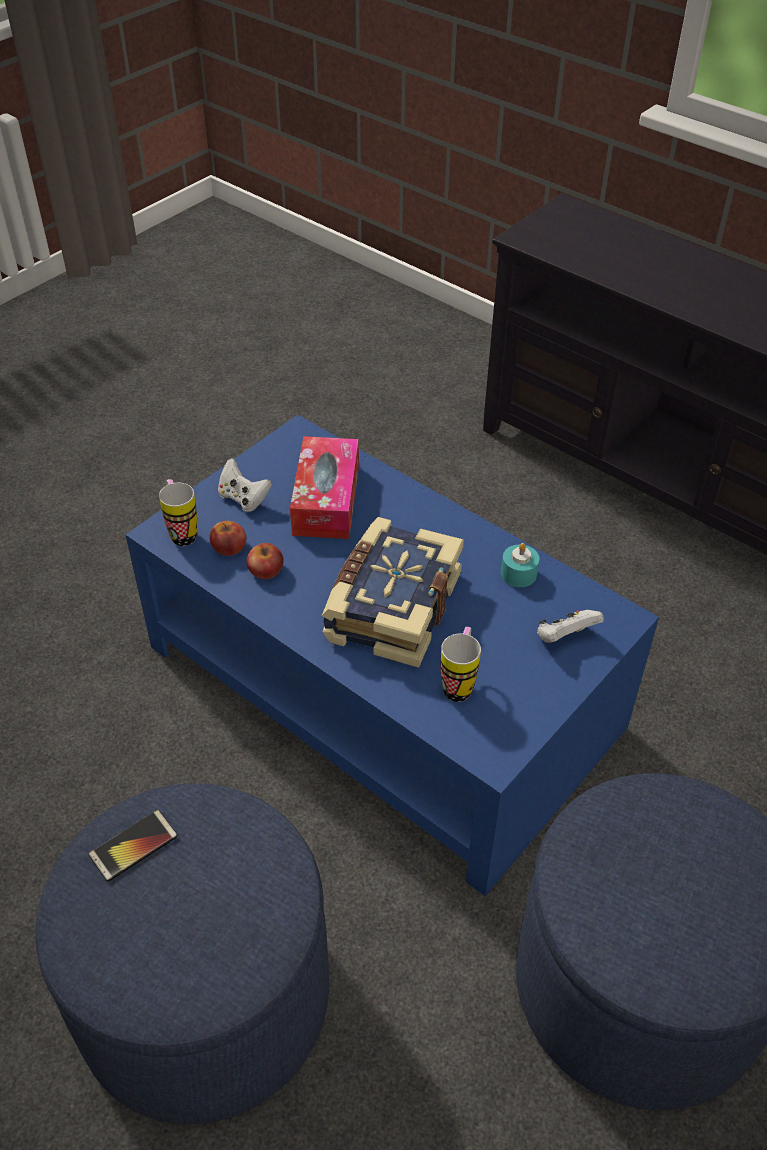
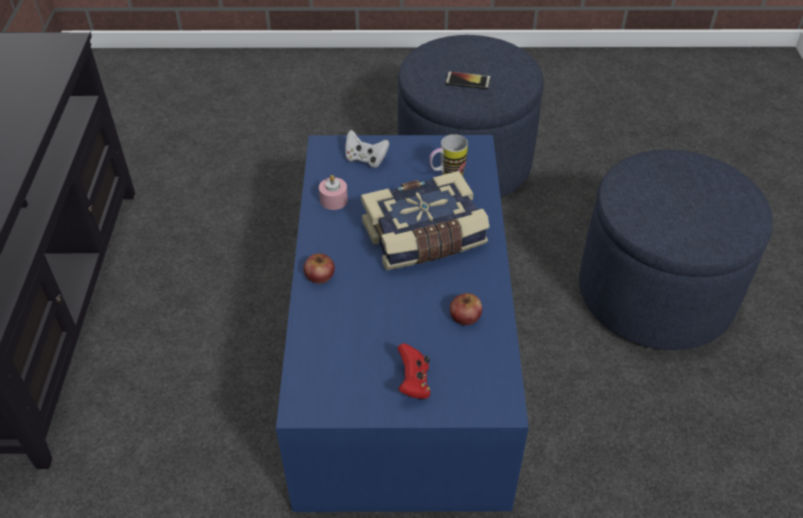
camera: 130 degrees left, 0 degrees up
phone [88,810,178,882] -> phone moved to [445,71,491,89]
mug [159,479,197,546] -> none
apple [209,521,246,556] -> apple moved to [303,253,335,284]
white game controller [218,458,272,512] -> red game controller [398,343,430,399]
tissue box [290,436,359,539] -> none
turquoise candle [501,543,539,587] -> pink candle [319,175,348,210]

